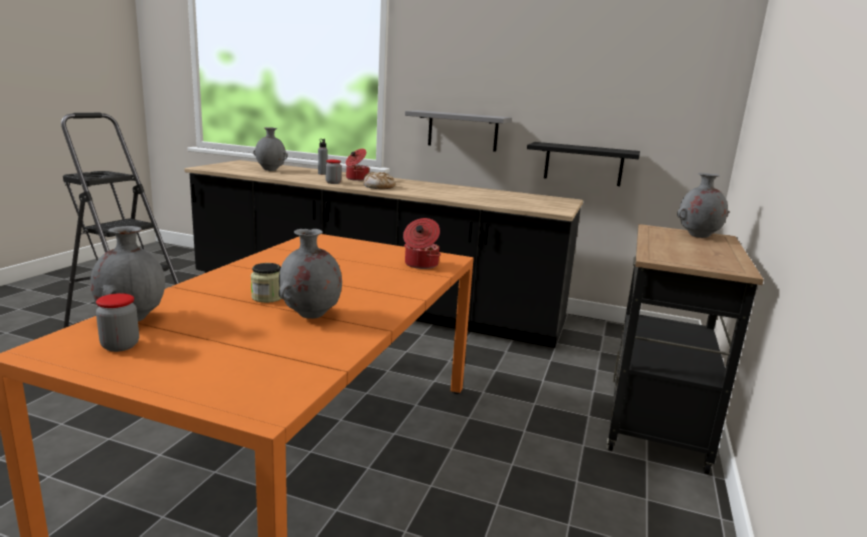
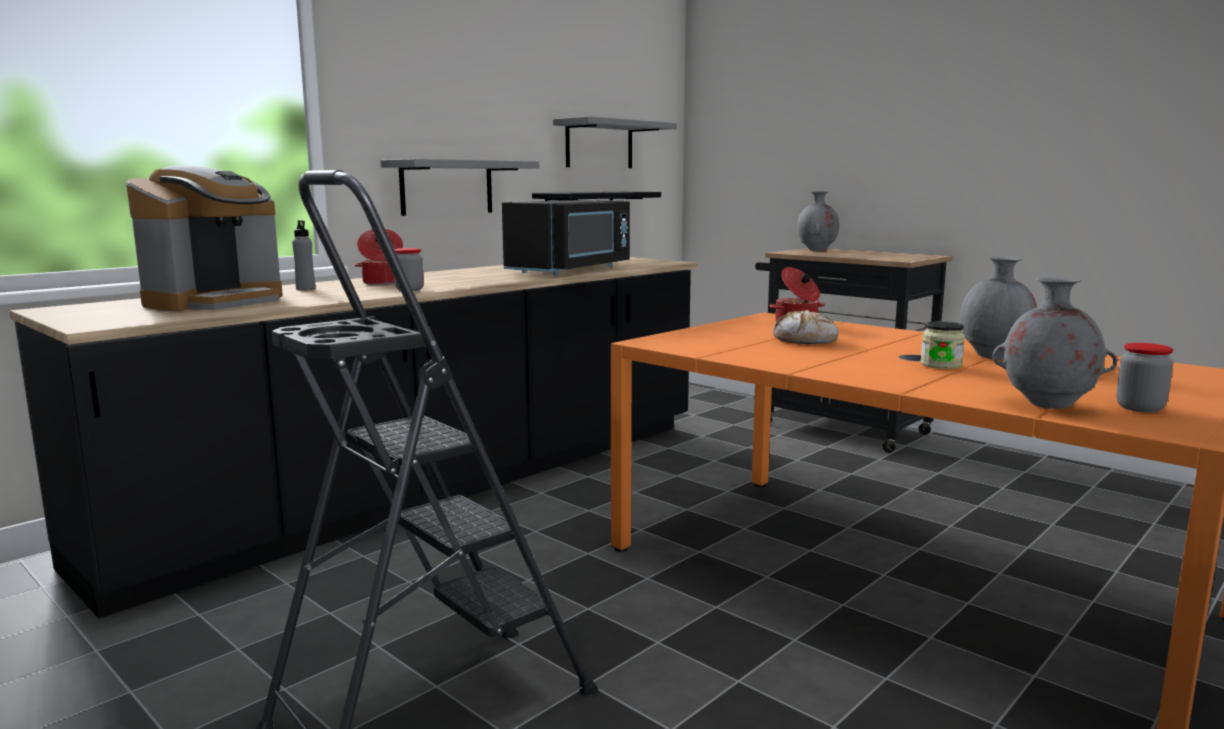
camera: 65 degrees left, 5 degrees down
grey vase [253,127,288,171] -> coffee machine [126,166,283,312]
bread [363,172,395,189] -> bread moved to [773,310,838,344]
none -> black microwave [502,200,630,275]
none -> grey shelf [553,116,677,168]

